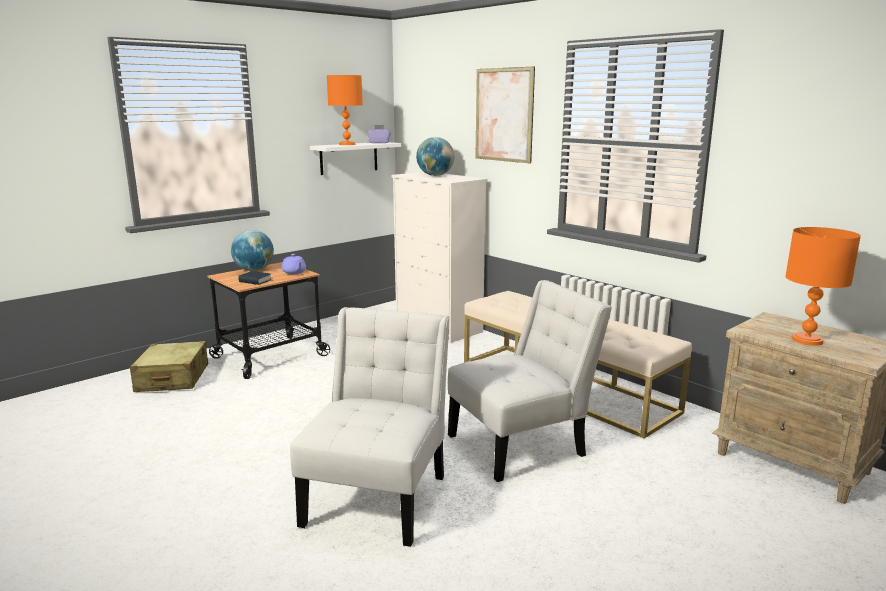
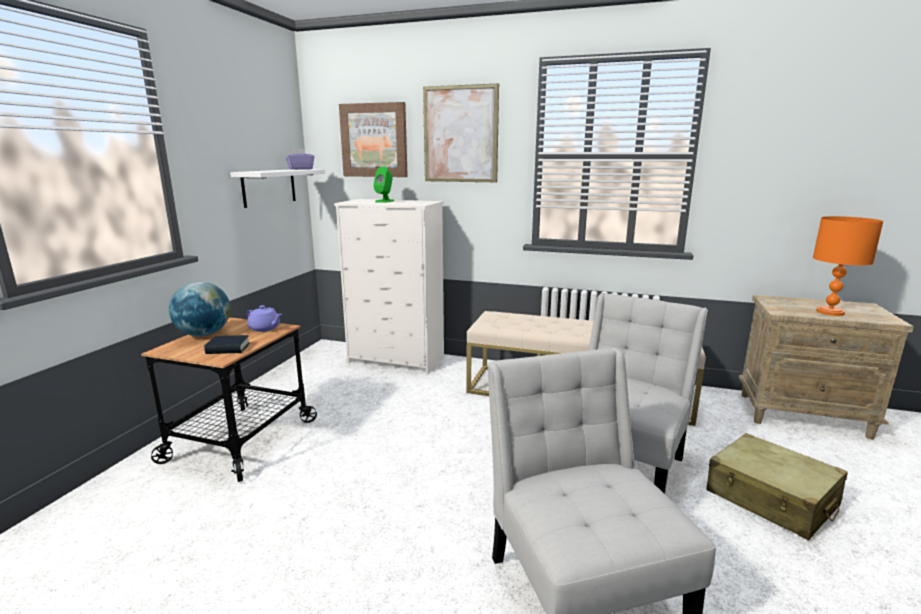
camera: 30 degrees left, 0 degrees up
beige suitcase [130,341,208,392] -> beige suitcase moved to [707,433,848,540]
orange table lamp [327,75,363,145] -> none
globe [416,137,454,176] -> green speaker [373,167,394,203]
none -> picture [339,102,408,177]

